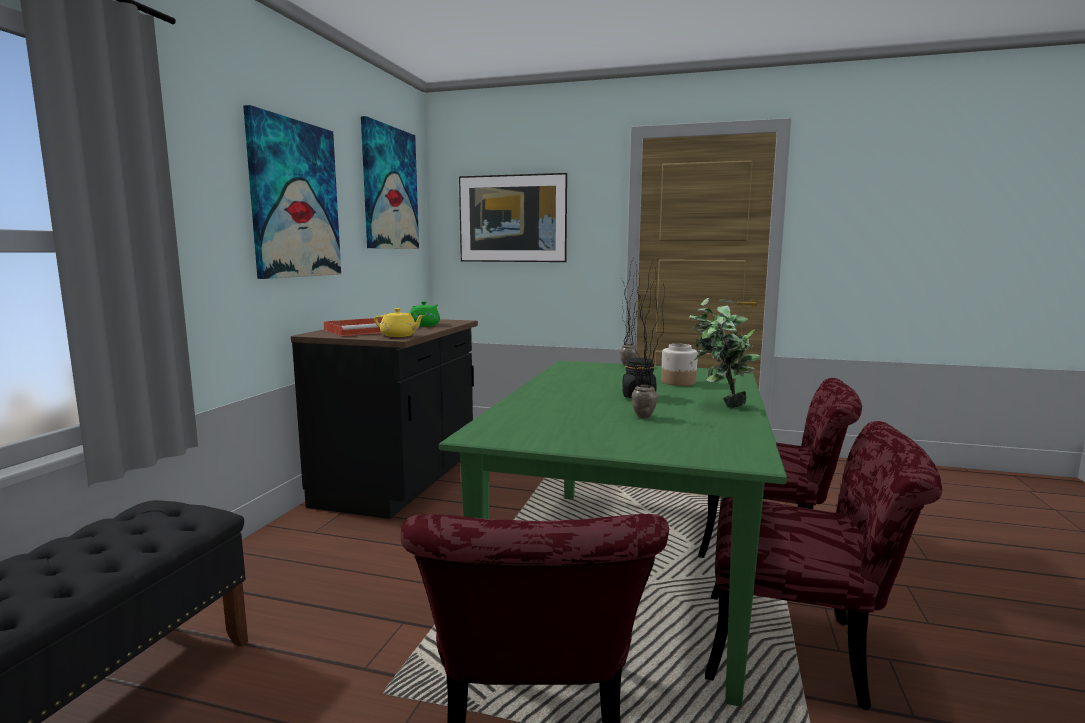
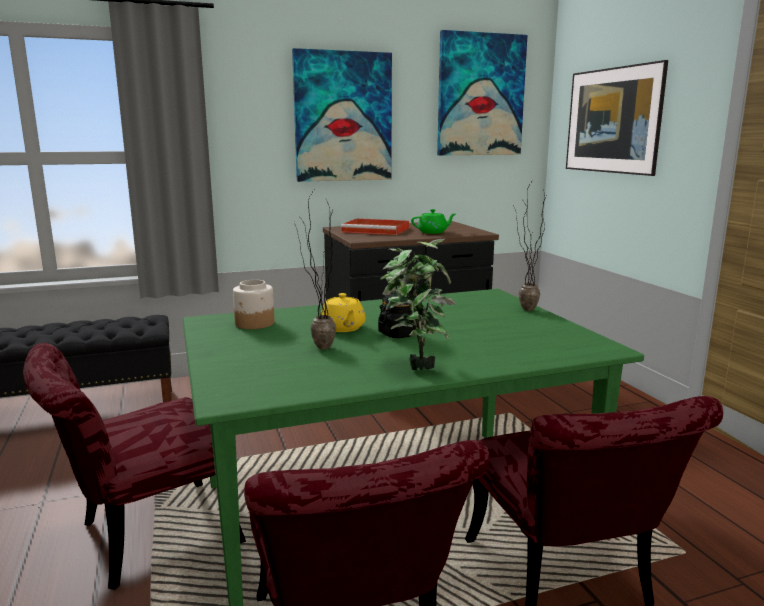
camera: 55 degrees right, 5 degrees up
yellow teapot [374,308,425,337] -> yellow teapot moved to [321,293,366,332]
jar [661,344,698,386] -> jar moved to [233,280,274,329]

